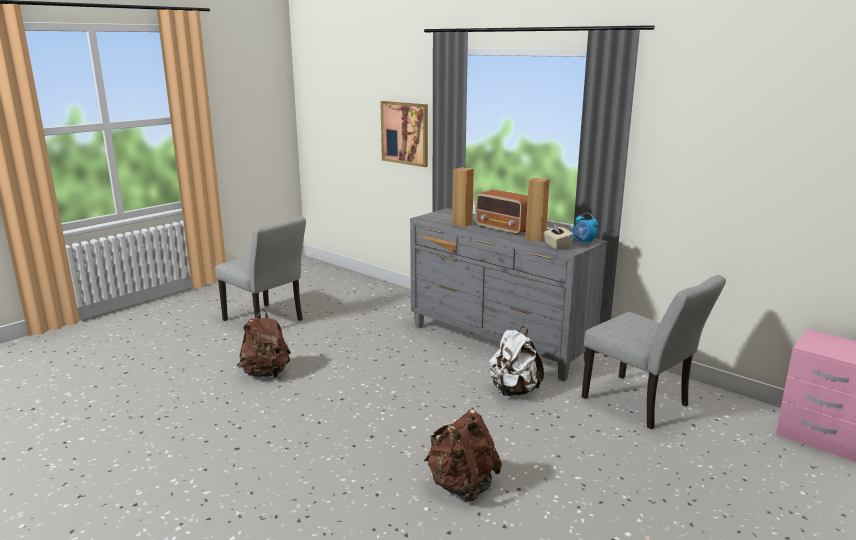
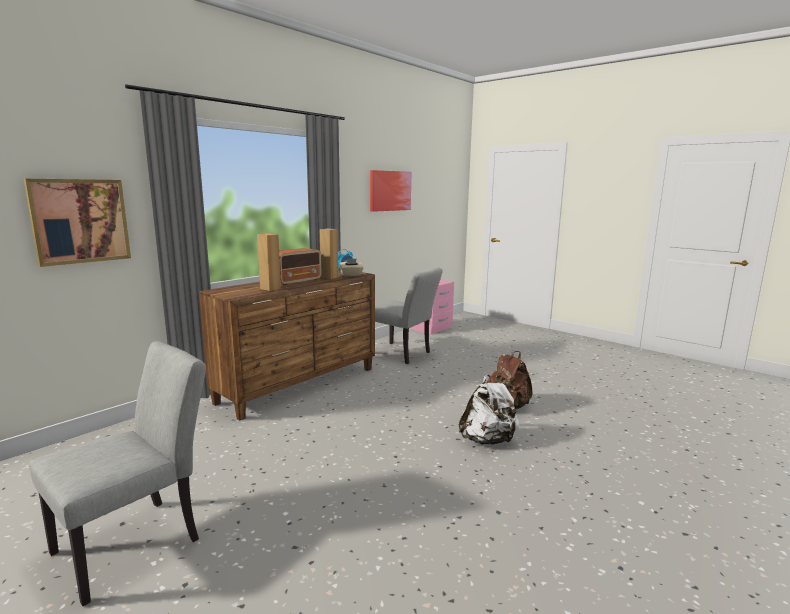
camera: 90 degrees left, 5 degrees down
brown backpack [237,310,291,378] -> none
grey dresser [410,208,607,381] -> brown dresser [199,269,375,420]
white backpack [489,327,544,396] -> white backpack moved to [459,374,520,445]
grey chair [582,275,726,429] -> grey chair turned 75 degrees clockwise [375,268,443,364]
none -> picture [370,170,411,212]

